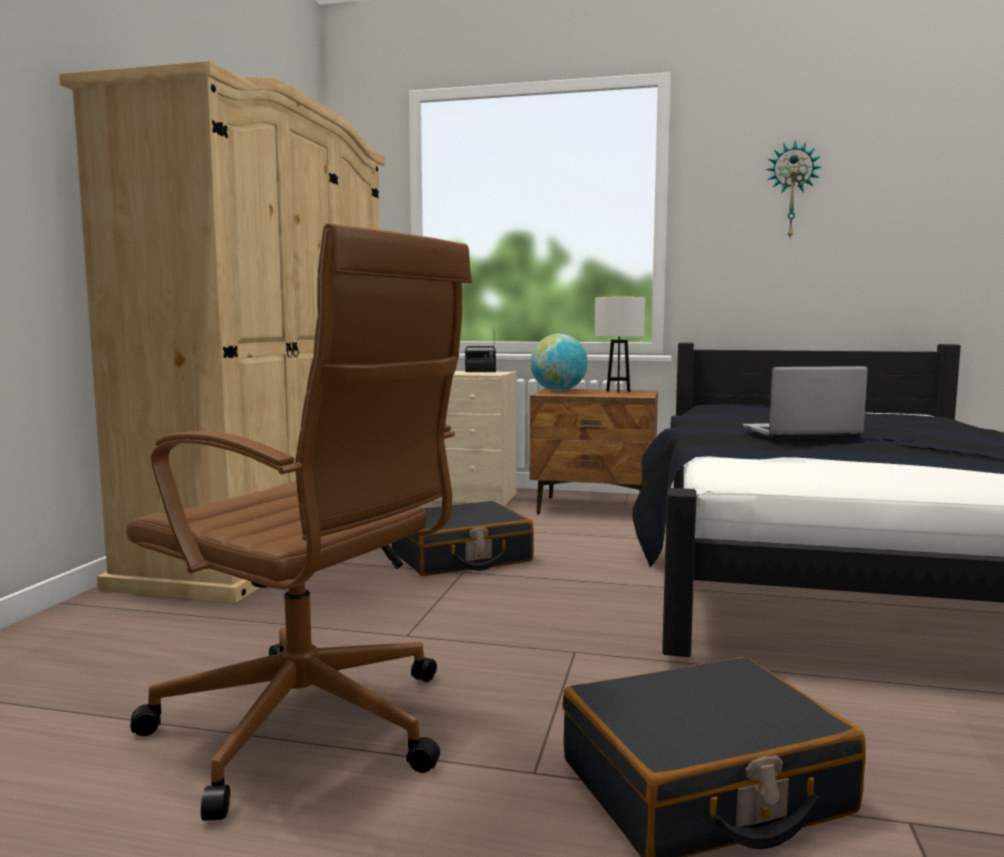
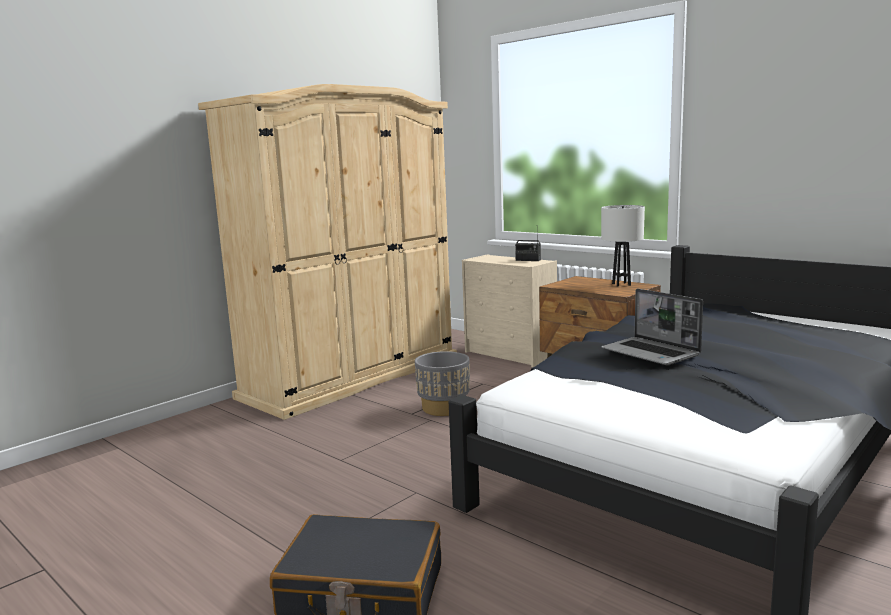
camera: 30 degrees right, 5 degrees up
brown office chair [126,223,472,821] -> none
black suitcase [391,501,534,576] -> grey planter [415,351,470,416]
globe [530,334,588,391] -> none
laptop [742,366,868,438] -> laptop turned 150 degrees counterclockwise [601,289,703,365]
wall clock [766,140,821,240] -> none

